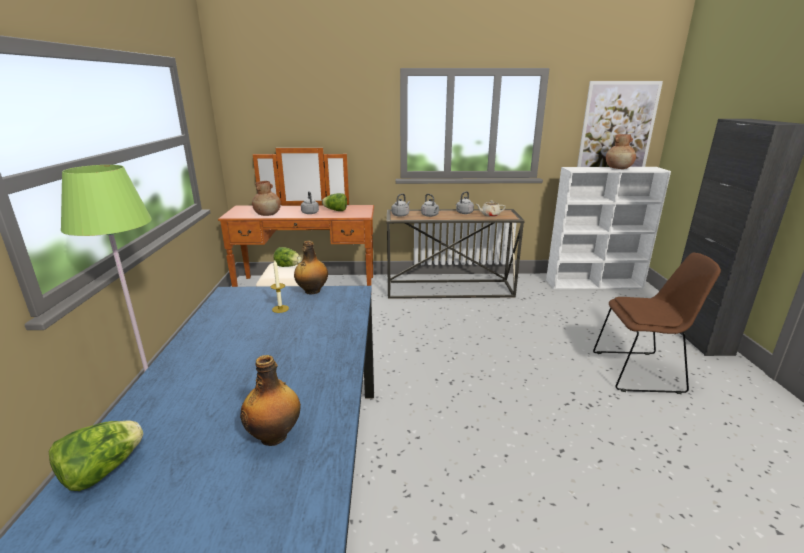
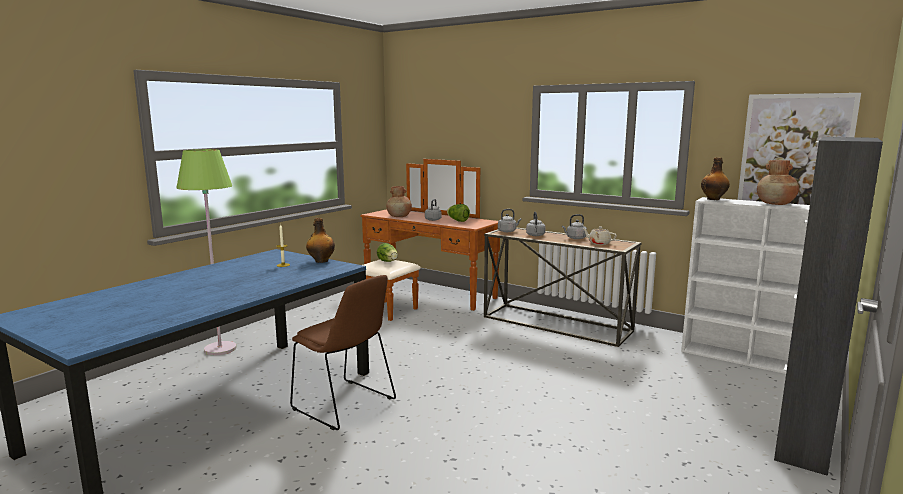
camera: 35 degrees right, 10 degrees down
lettuce [49,420,143,491] -> none
bottle [240,355,301,446] -> bottle moved to [701,157,730,200]
brown chair [593,253,721,394] -> brown chair moved to [290,275,396,430]

